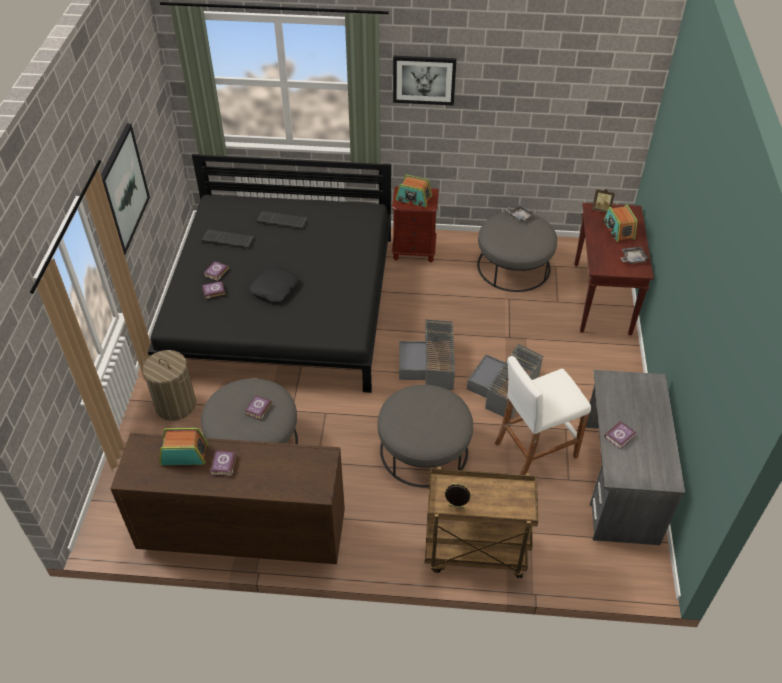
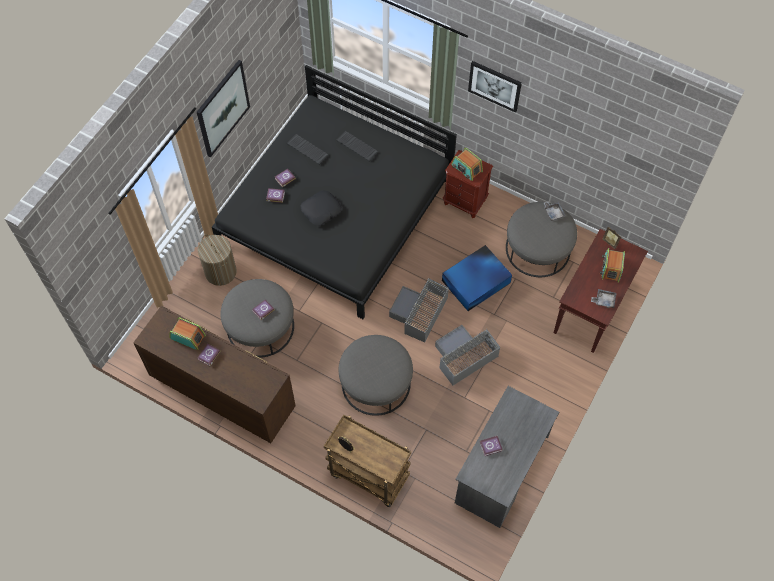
camera: 25 degrees right, 15 degrees up
white stool [495,356,591,475] -> none
none -> blue storage box [442,245,512,311]

